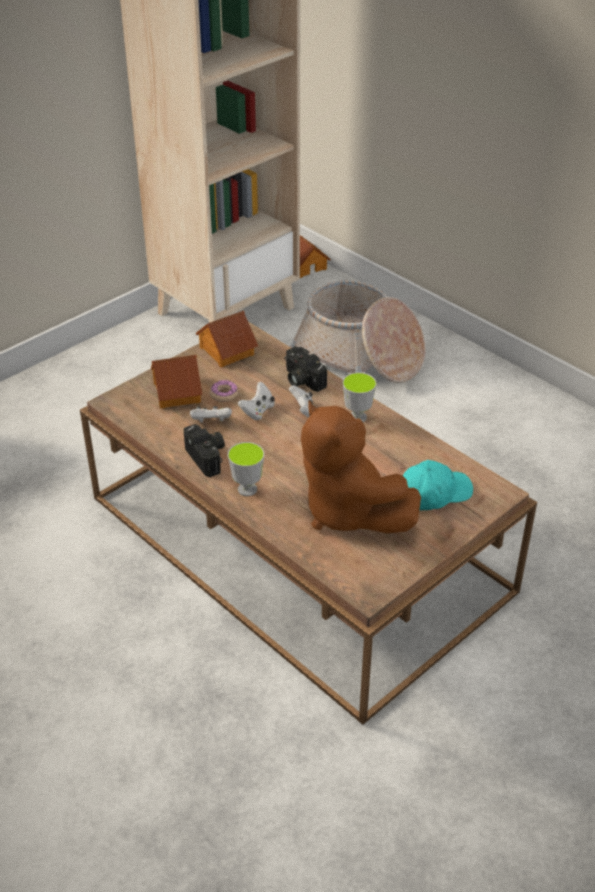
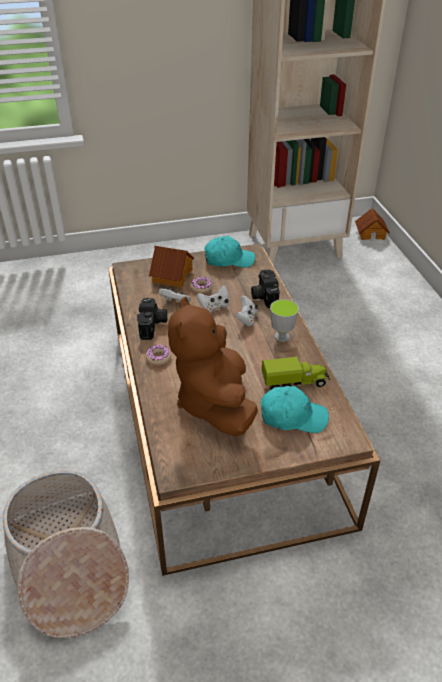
camera: 30 degrees right, 0 degrees up
toy house [196,310,258,367] -> turquoise cap [204,236,255,267]
cup [228,442,264,496] -> donut [146,344,171,365]
basket [290,280,426,383] -> basket moved to [3,470,129,638]
none -> toy truck [262,357,330,389]

